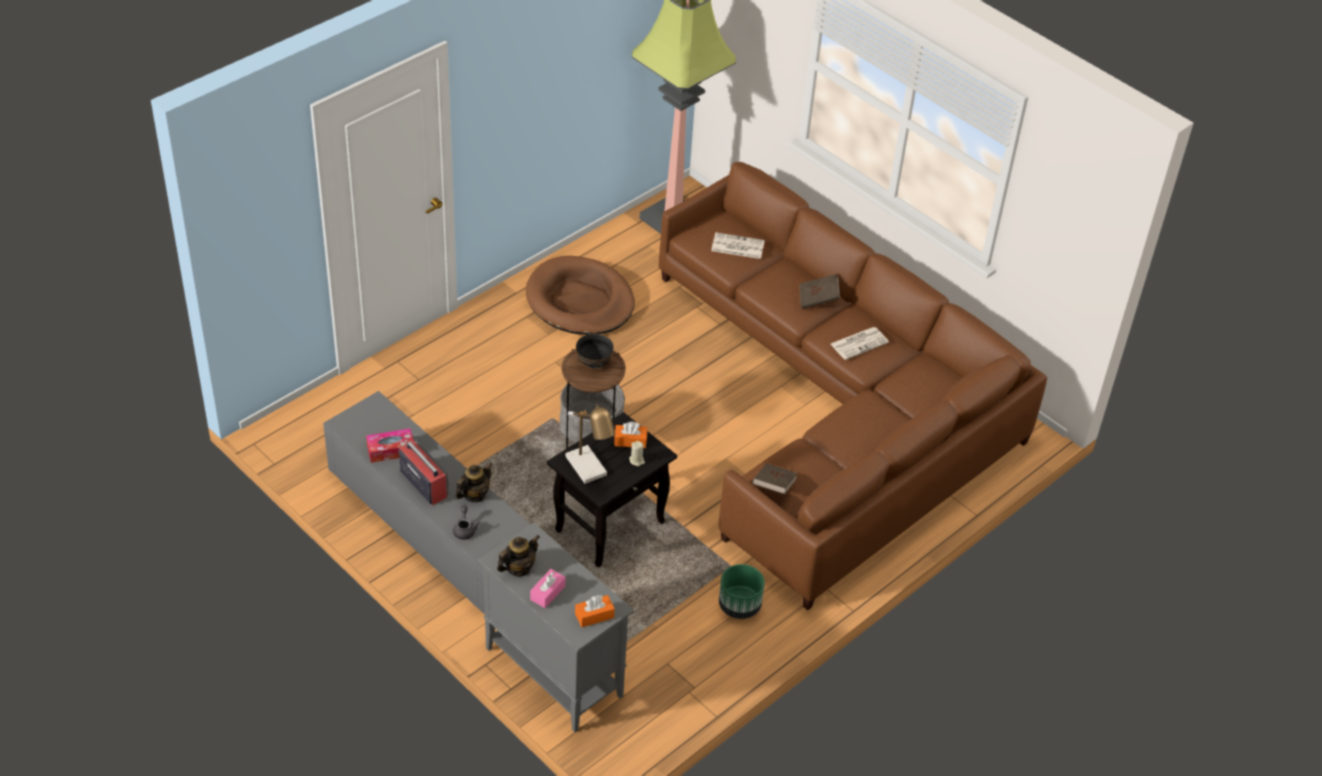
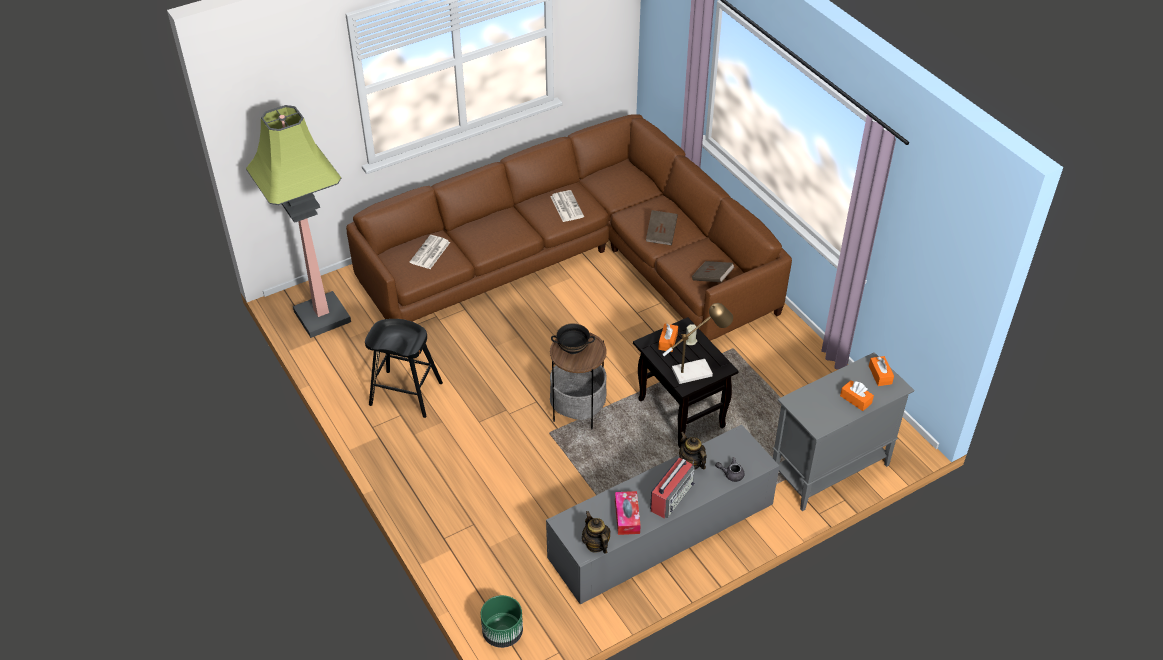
camera: 75 degrees left, 0 degrees up
radio [399,435,449,505] -> radio turned 150 degrees clockwise [650,457,695,519]
teapot [497,535,540,576] -> teapot moved to [582,511,611,554]
brown dog bed [526,256,635,335] -> black stool [365,319,443,418]
pink tissue box [530,569,565,608] -> orange tissue box [840,380,874,411]
green planter [719,564,765,619] -> green planter moved to [481,595,523,648]
brown book [799,274,840,309] -> brown book moved to [646,210,678,245]

